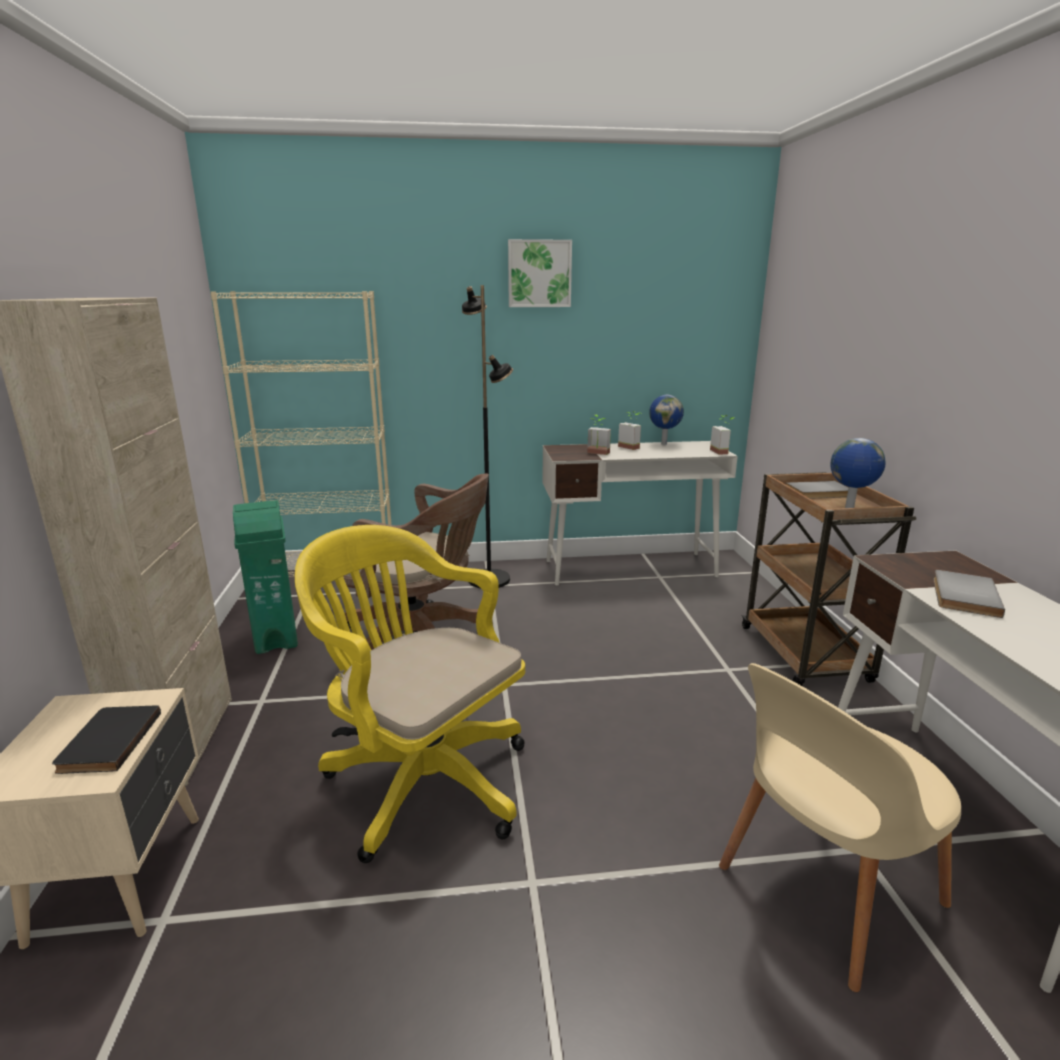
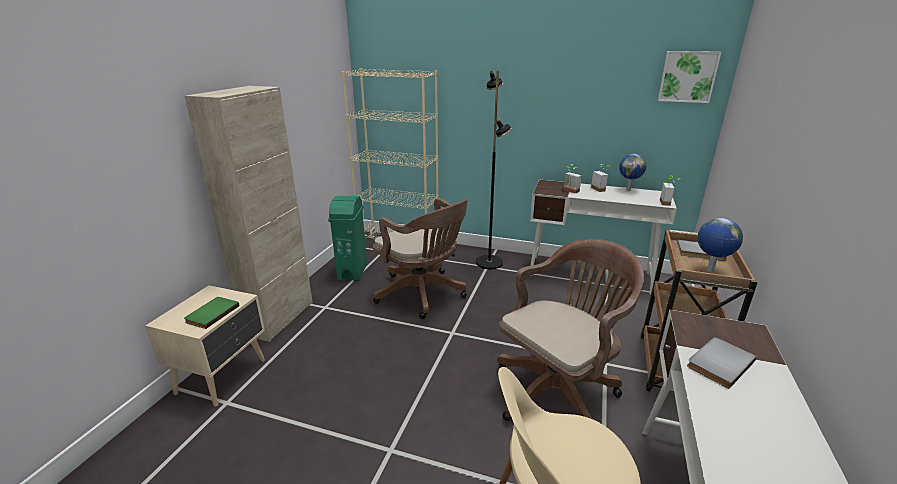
camera: 25 degrees right, 5 degrees up
black book [52,705,161,774] -> green book [184,297,240,329]
yellow office chair [295,525,525,863] -> none
picture [508,239,572,307] -> picture moved to [658,51,721,103]
none -> brown office chair [497,239,644,421]

